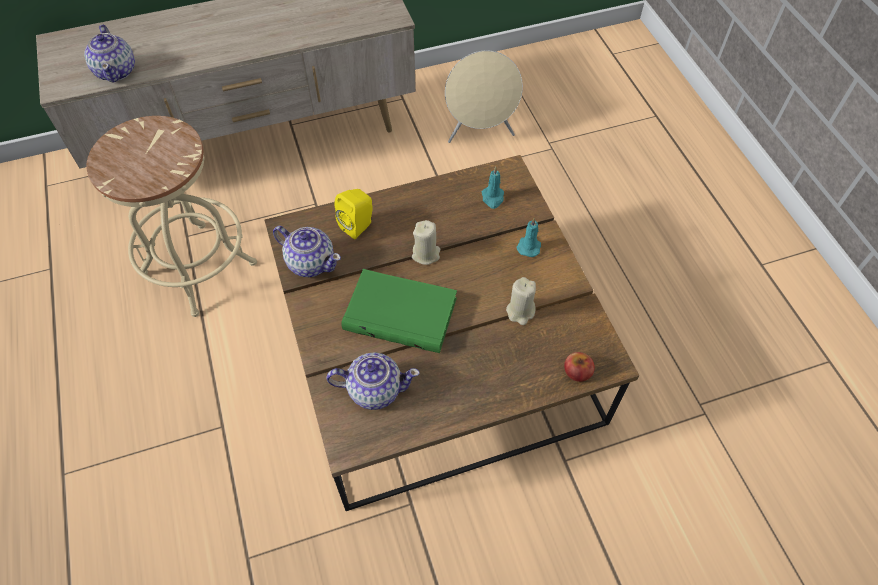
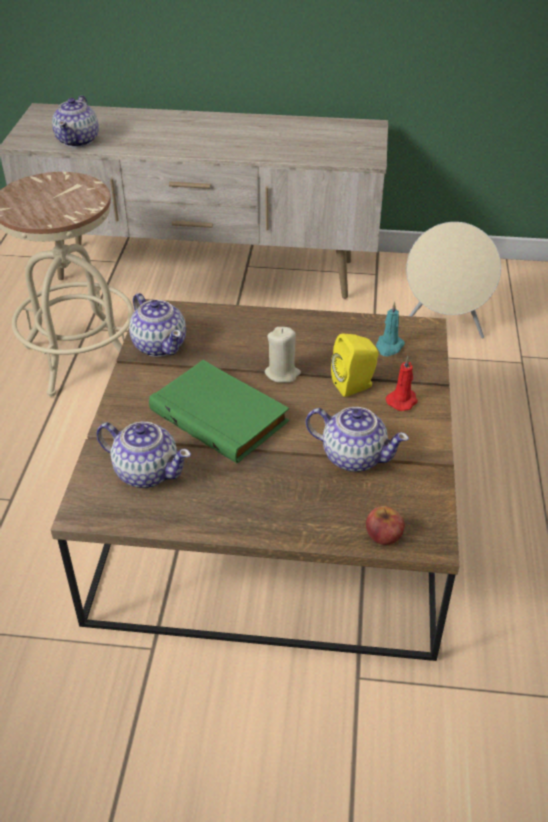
camera: 25 degrees right, 15 degrees down
yellow speaker [335,189,372,239] -> yellow speaker moved to [331,333,379,397]
beige candle [506,277,536,325] -> teapot [306,407,409,472]
turquoise candle [517,218,541,257] -> red candle [386,357,418,411]

